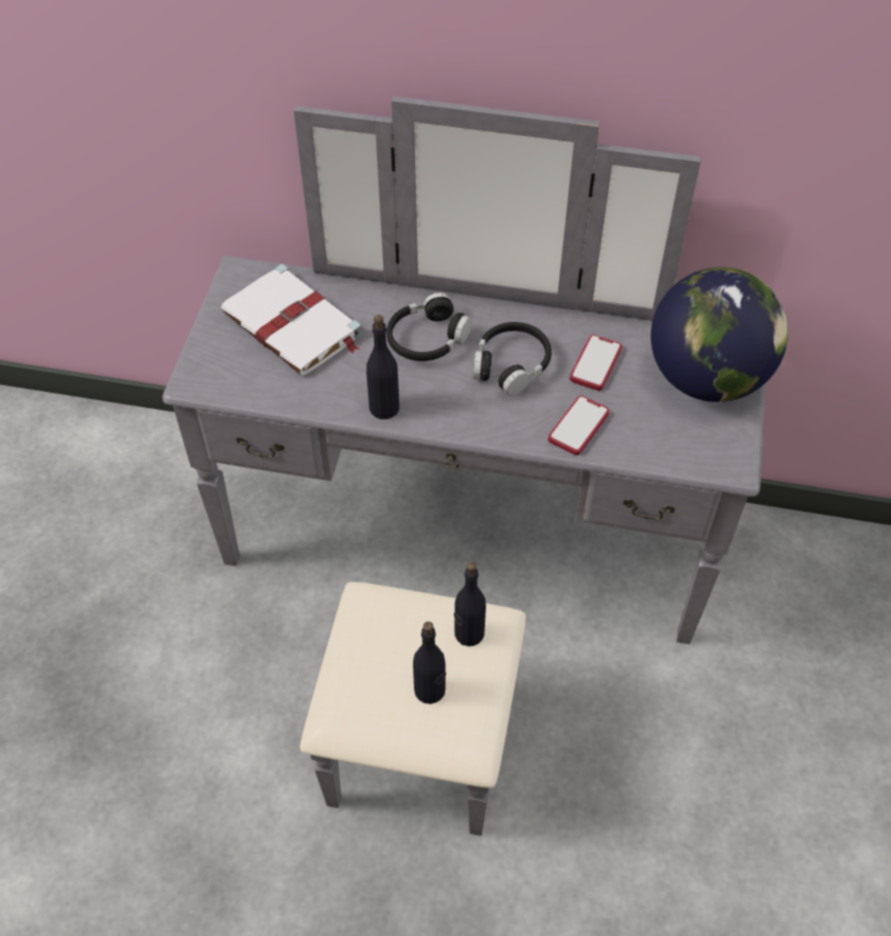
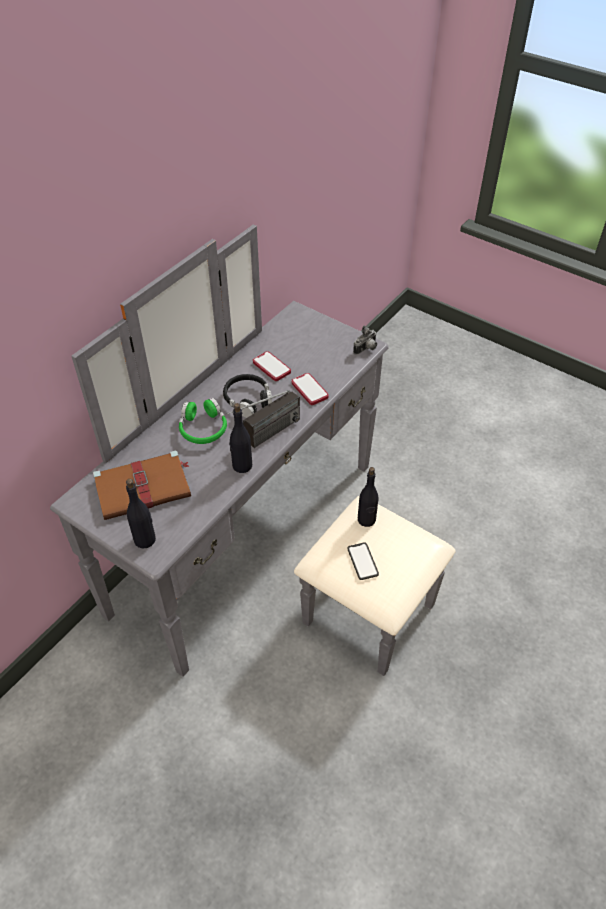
camera: 65 degrees left, 5 degrees down
white book [221,264,362,376] -> brown book [93,450,191,520]
black headphones [386,292,473,361] -> green headphones [179,398,227,444]
black bottle [413,622,446,704] -> black bottle moved to [126,479,156,549]
globe [651,267,788,402] -> none
none -> radio [214,390,300,448]
none -> phone [347,542,379,580]
none -> camera [353,326,377,355]

